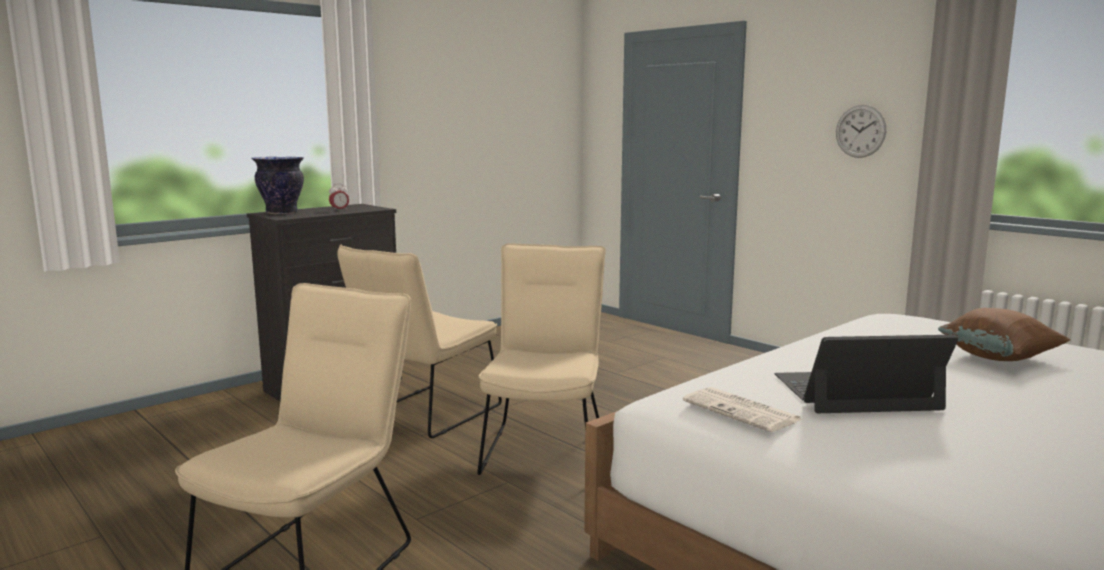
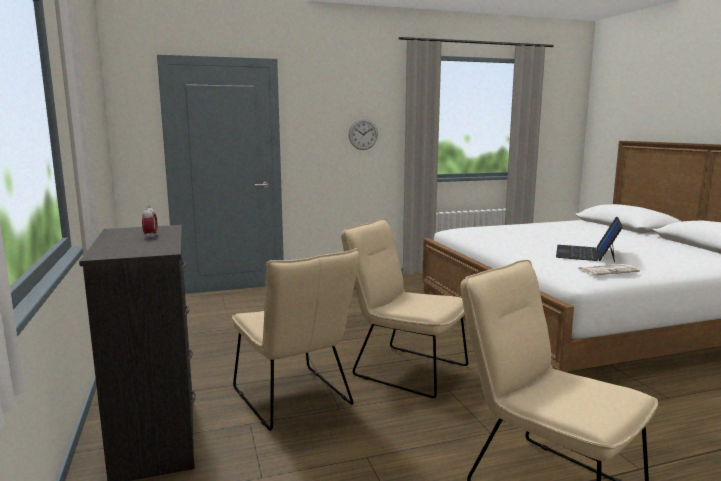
camera: 65 degrees left, 0 degrees up
vase [251,157,304,214] -> none
brown pillow [938,308,1071,361] -> none

